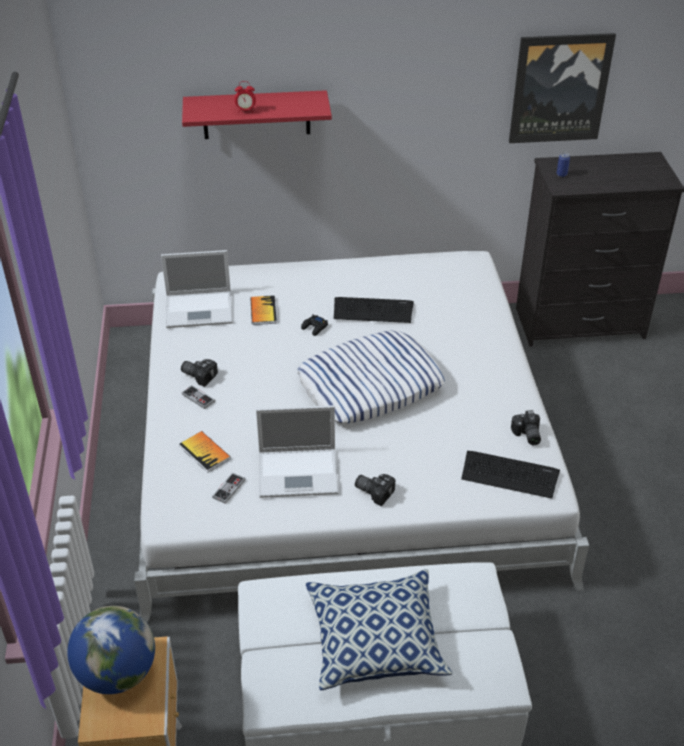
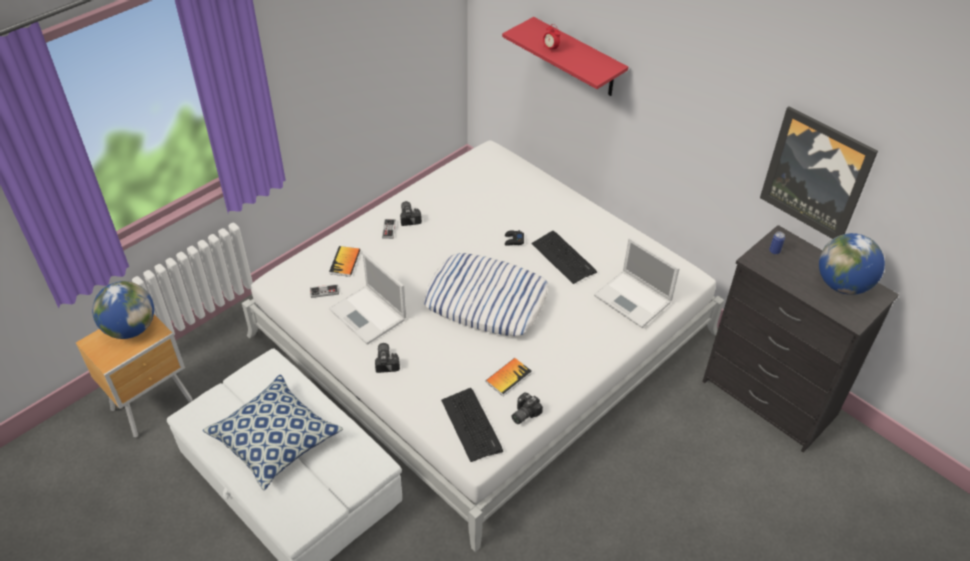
camera: 50 degrees right, 5 degrees up
laptop [161,250,233,328] -> laptop moved to [594,238,680,328]
book [250,295,277,325] -> book moved to [486,358,532,396]
none -> globe [819,233,885,295]

